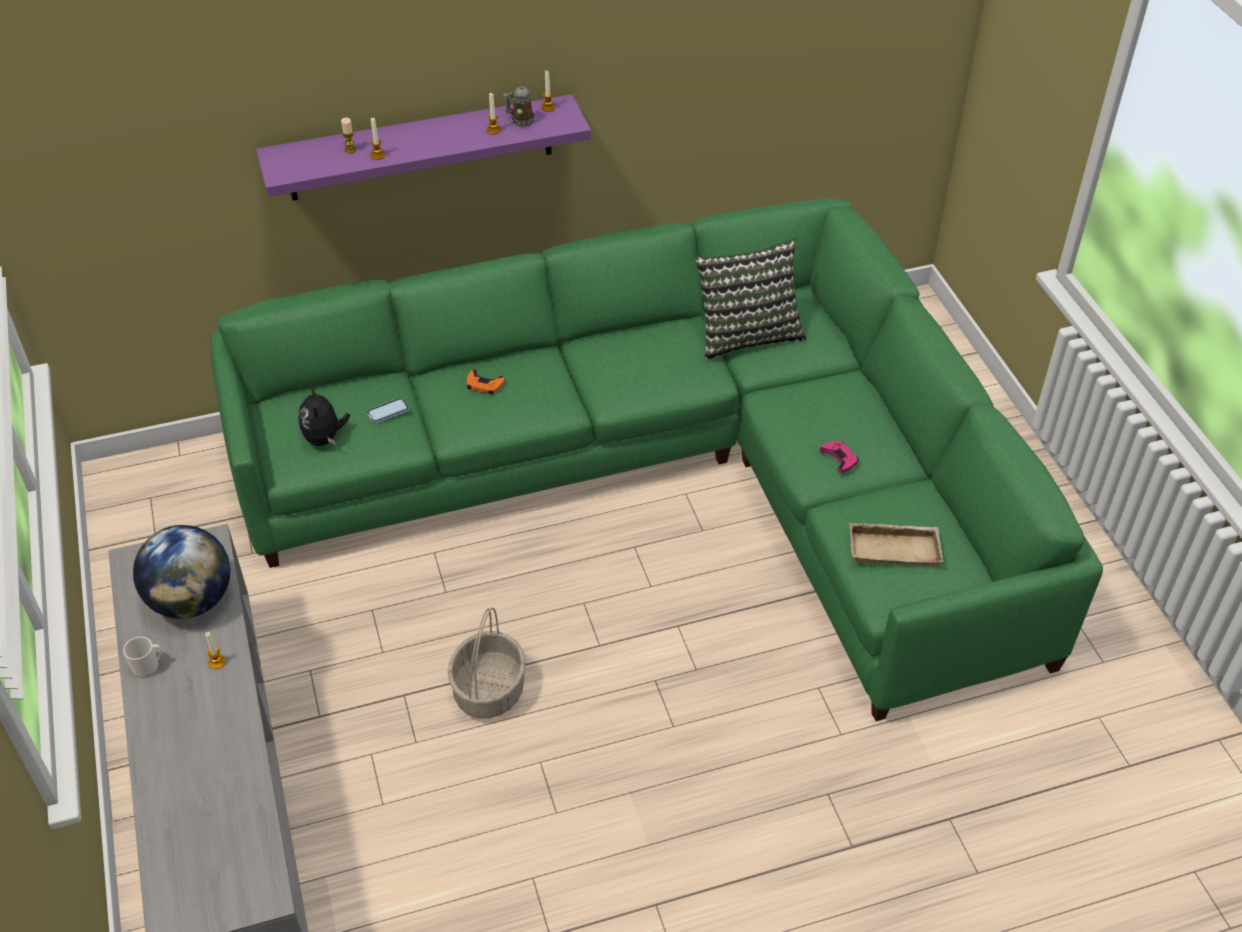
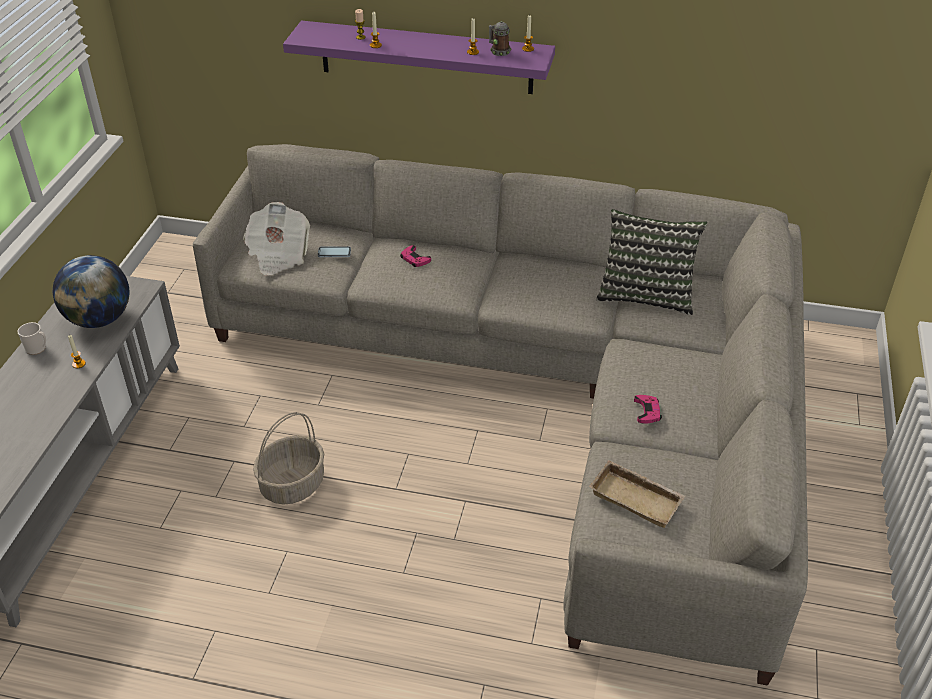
camera: 30 degrees right, 5 degrees down
green sofa [210,198,1103,721] -> grey sofa [193,144,808,686]
plush toy [298,385,351,446] -> newspaper [243,202,310,276]
orange game controller [467,369,504,394] -> pink game controller [400,245,431,267]

